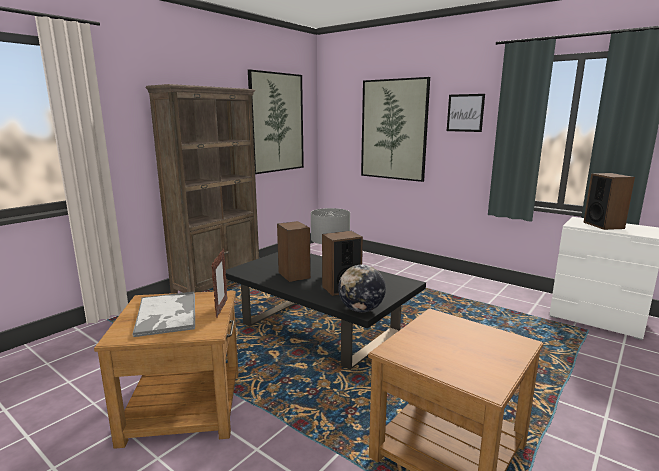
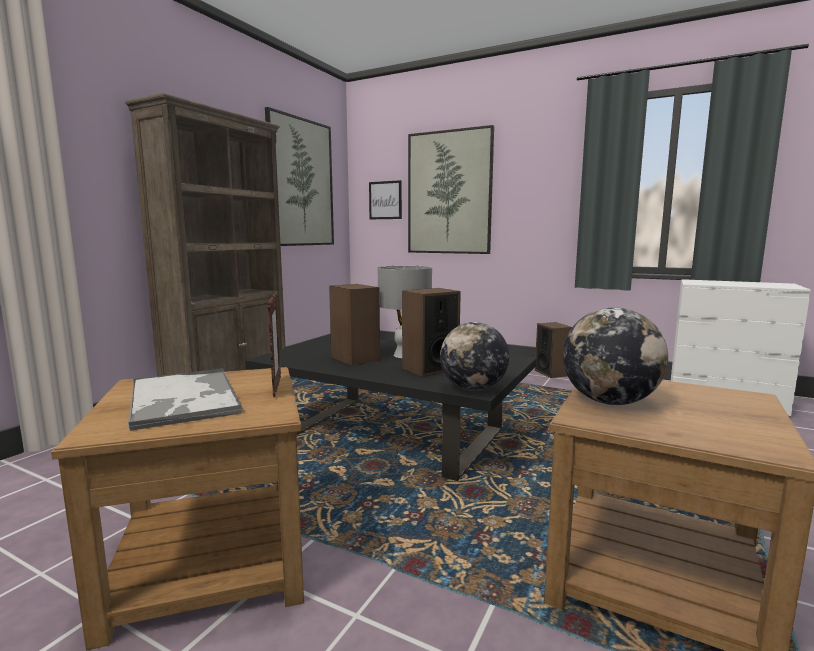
camera: 10 degrees left, 5 degrees down
picture [447,94,485,132] -> picture moved to [369,180,402,219]
speaker [583,173,635,230] -> speaker moved to [535,322,572,378]
none -> globe [563,308,668,405]

